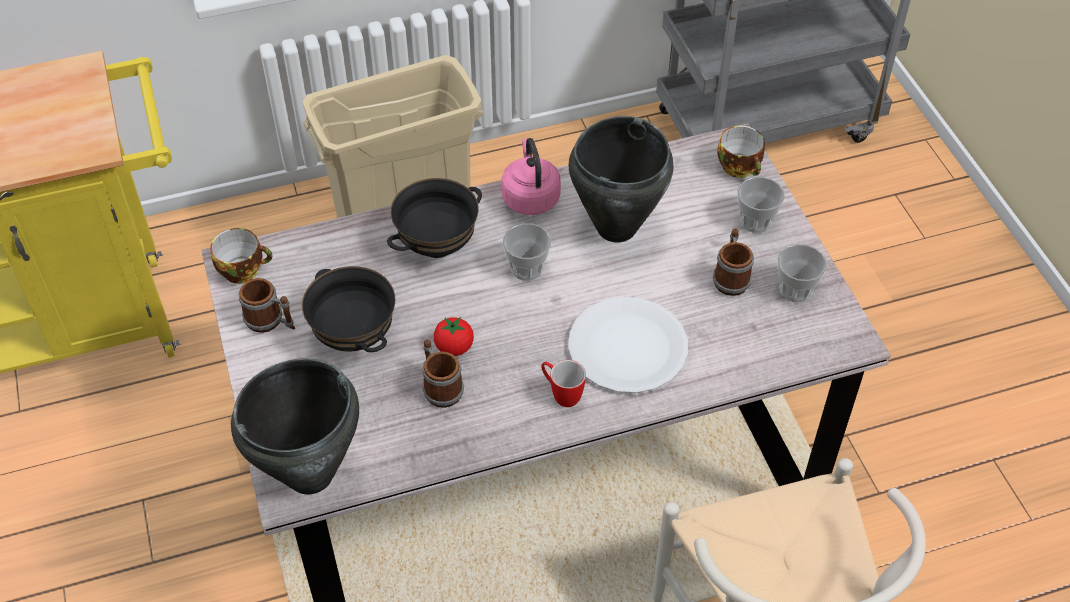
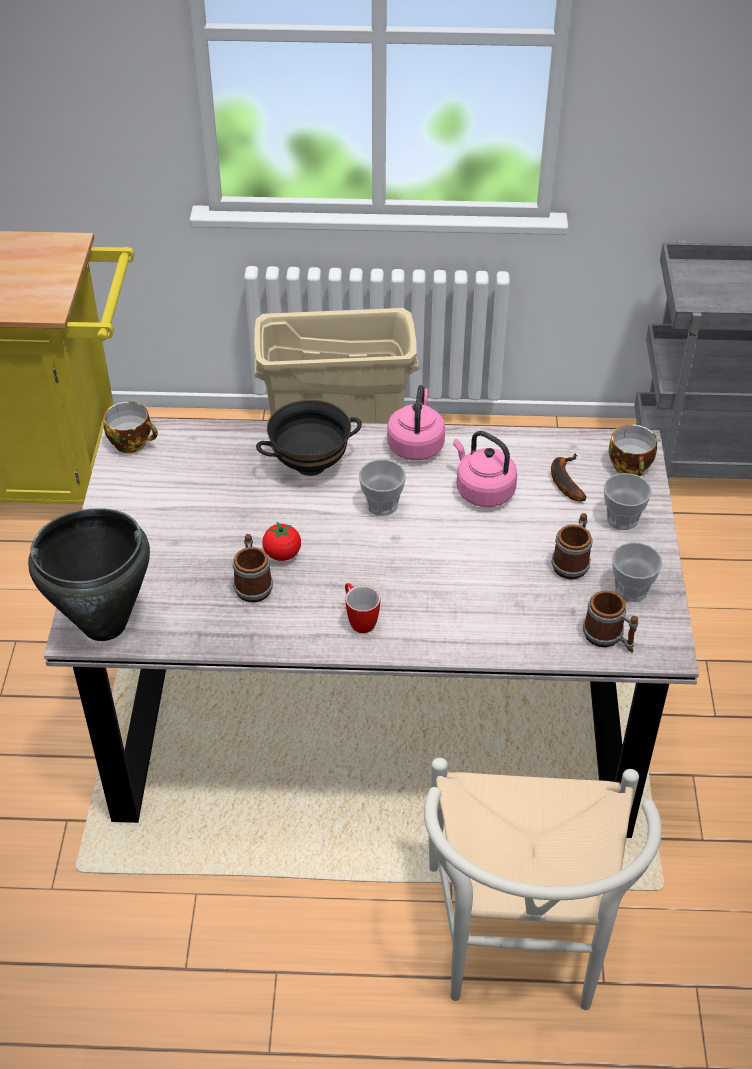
camera: 20 degrees right, 5 degrees down
mug [239,278,295,333] -> mug moved to [583,590,638,652]
black bowl [302,266,395,352] -> none
white plate [568,297,688,393] -> none
black cooking pot [569,116,673,242] -> pink kettle [453,431,517,507]
none -> banana [551,454,587,501]

